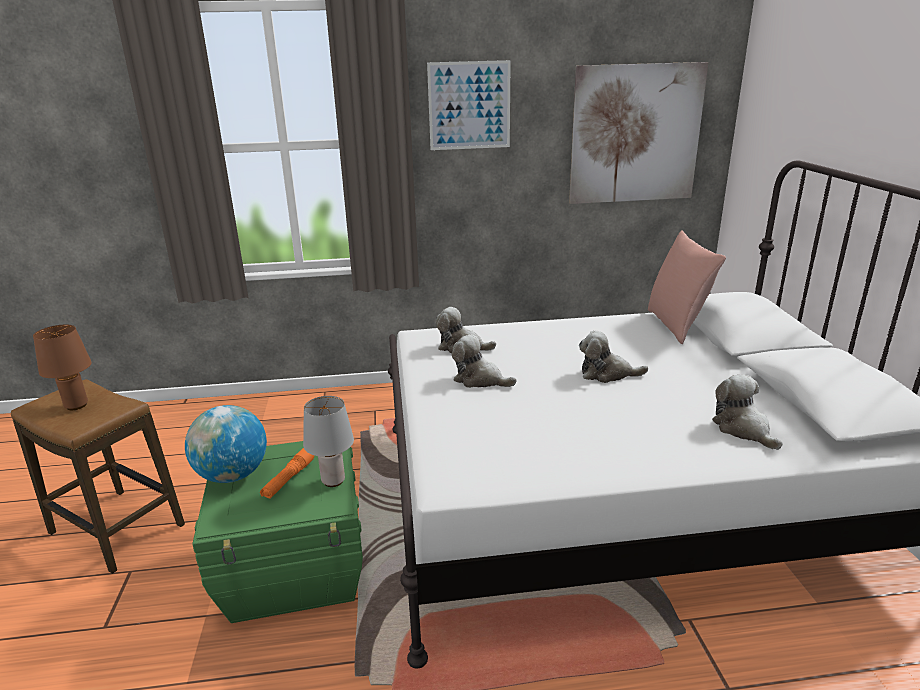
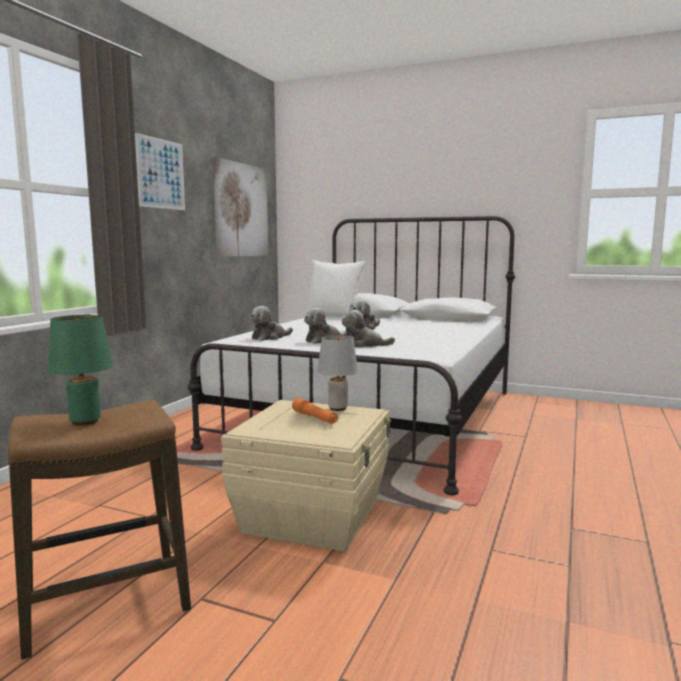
camera: 60 degrees left, 15 degrees down
brown table lamp [33,325,92,410] -> green table lamp [47,315,113,426]
globe [185,405,267,483] -> none
green storage box [192,441,363,623] -> beige storage box [221,400,391,552]
pink pillow [648,230,726,344] -> white pillow [305,260,366,316]
plush toy [712,375,783,450] -> plush toy moved to [342,310,395,347]

